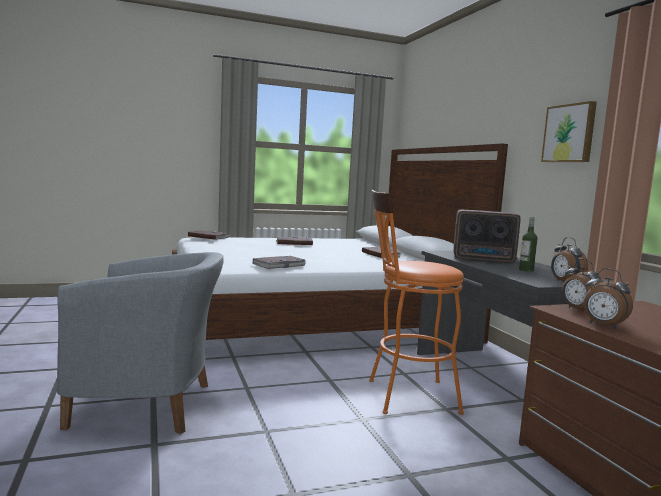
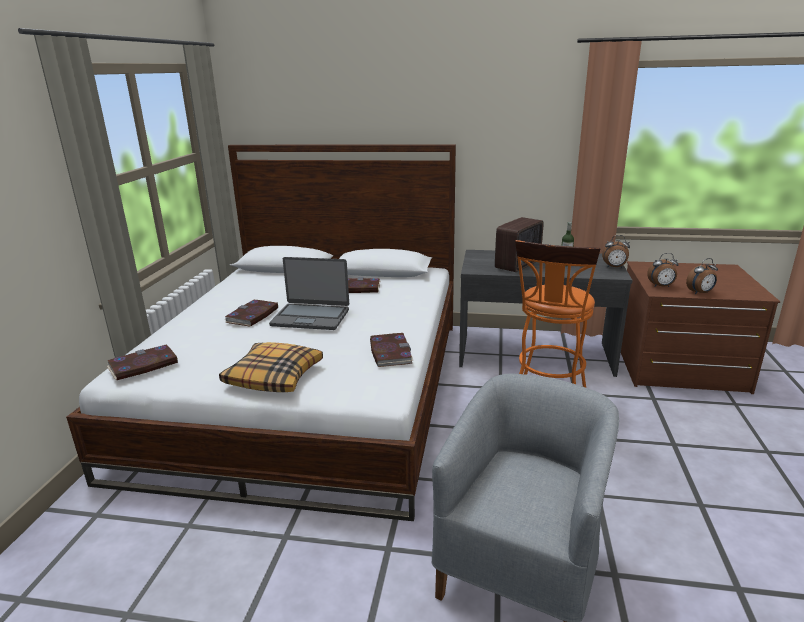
camera: 60 degrees left, 15 degrees up
picture [541,101,597,162] -> none
none -> pillow [219,342,323,392]
none -> laptop [269,257,349,330]

